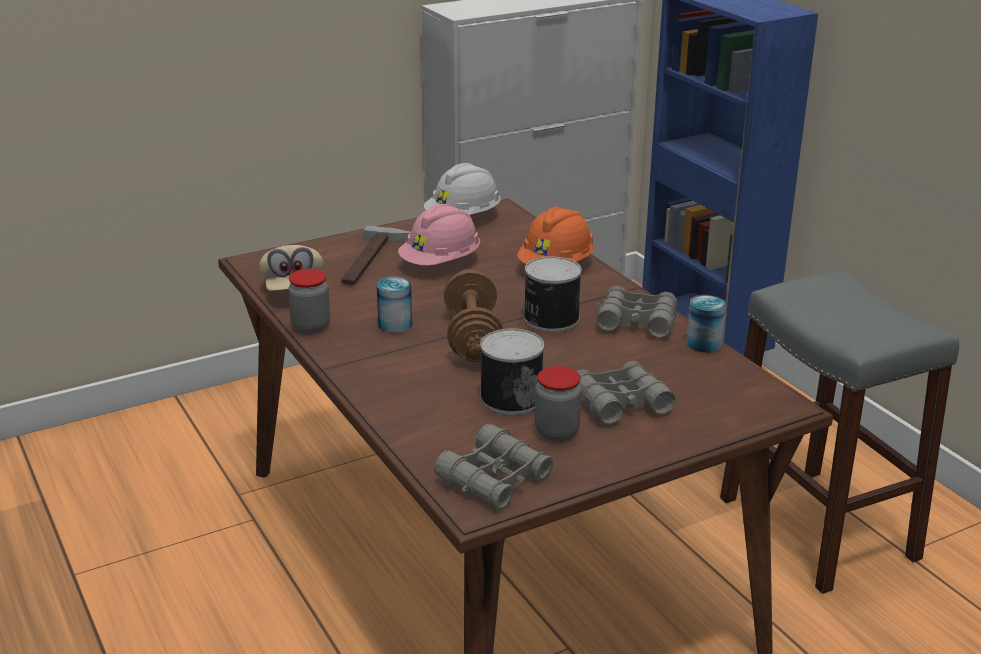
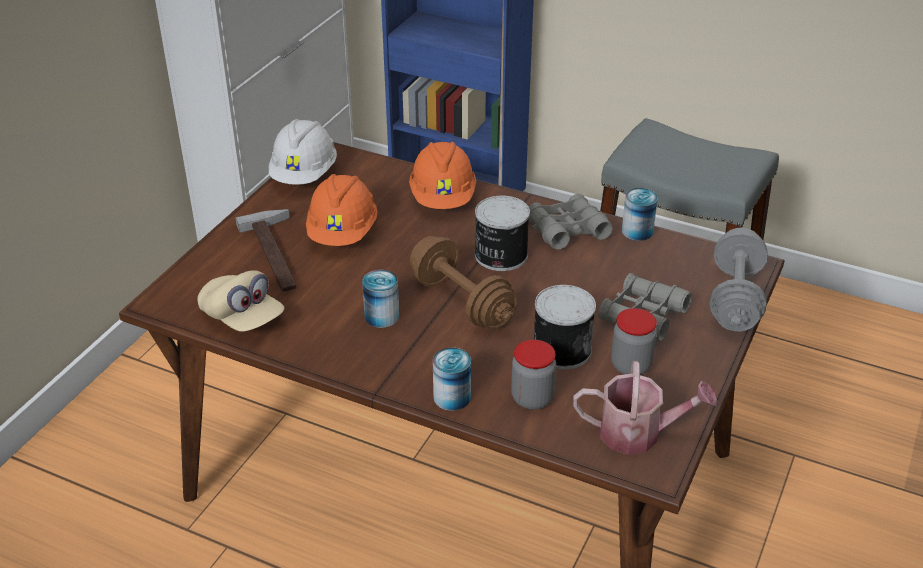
camera: 35 degrees left, 10 degrees up
jar [288,269,330,334] -> jar moved to [511,340,556,410]
pink hard hat [398,204,480,266] -> orange hard hat [306,174,377,246]
grey binoculars [434,424,553,510] -> watering can [573,361,717,455]
none -> can [433,347,471,411]
none -> grey dumbbell [710,227,768,331]

